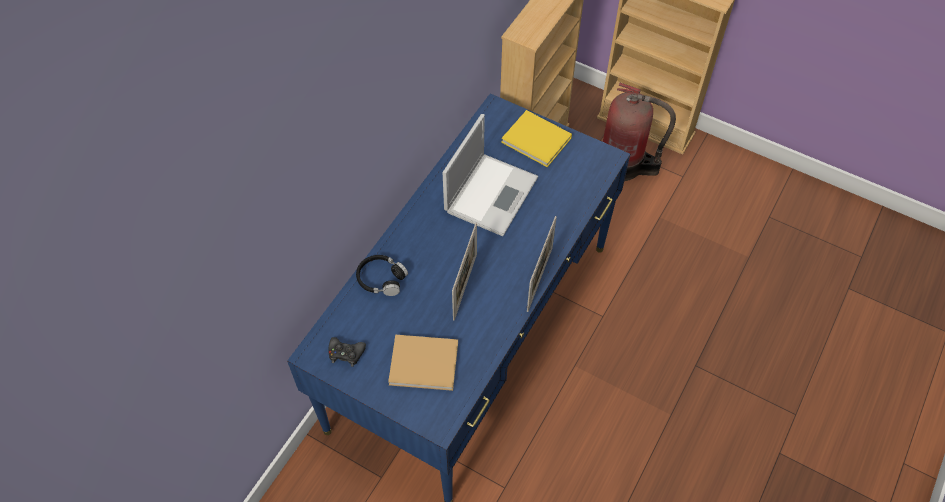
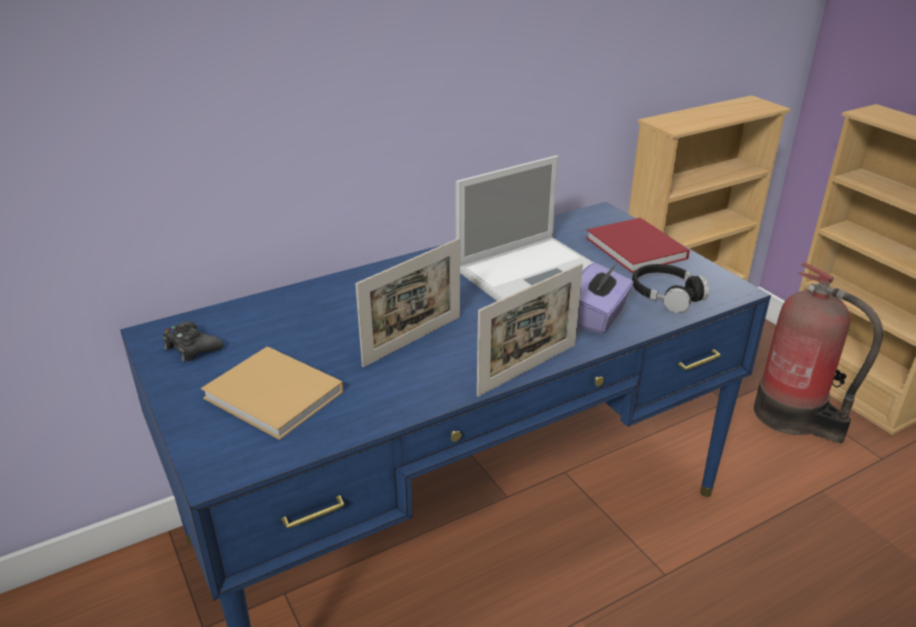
camera: 30 degrees right, 25 degrees down
black headphones [356,255,408,296] -> black headphones moved to [632,264,709,313]
yellow book [501,110,572,167] -> red book [586,218,690,273]
none -> purple tissue box [577,263,634,334]

